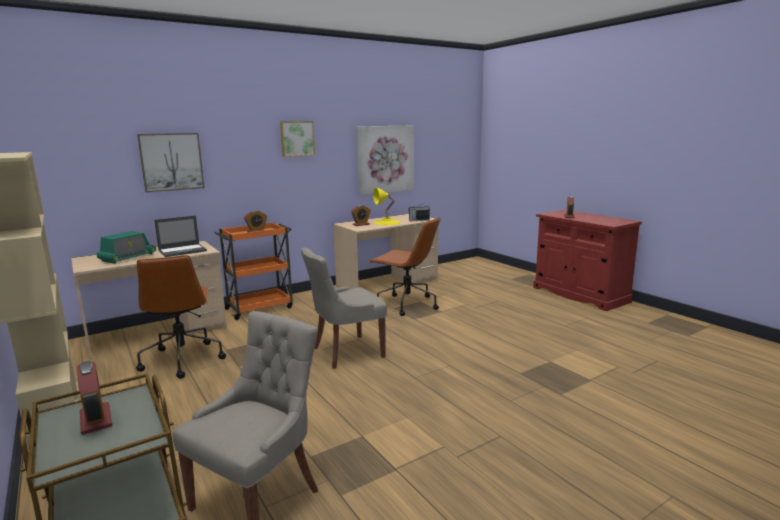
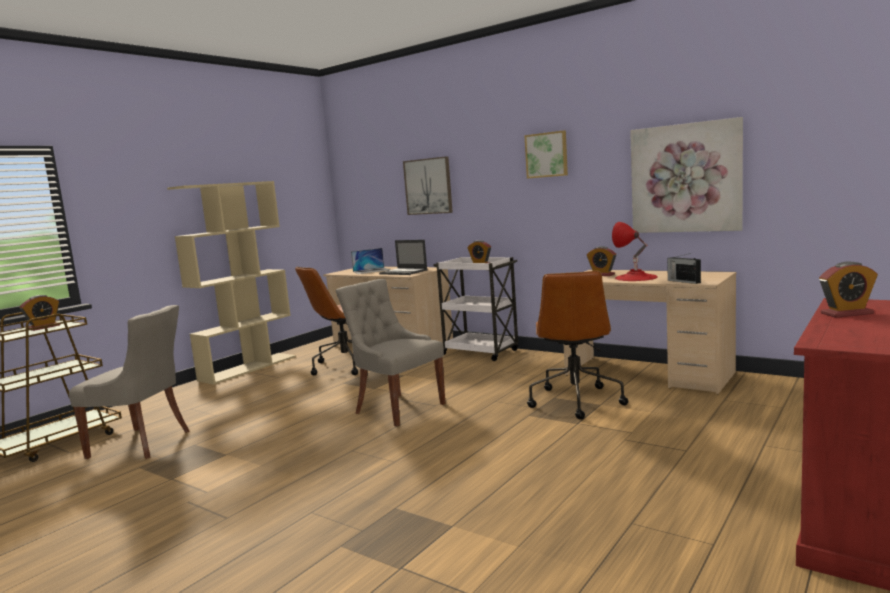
camera: 70 degrees right, 5 degrees down
radio [97,231,156,264] -> laptop [351,248,390,274]
orange cart [214,222,293,320] -> white cart [433,257,519,361]
yellow table lamp [373,188,400,225] -> red table lamp [612,222,658,281]

